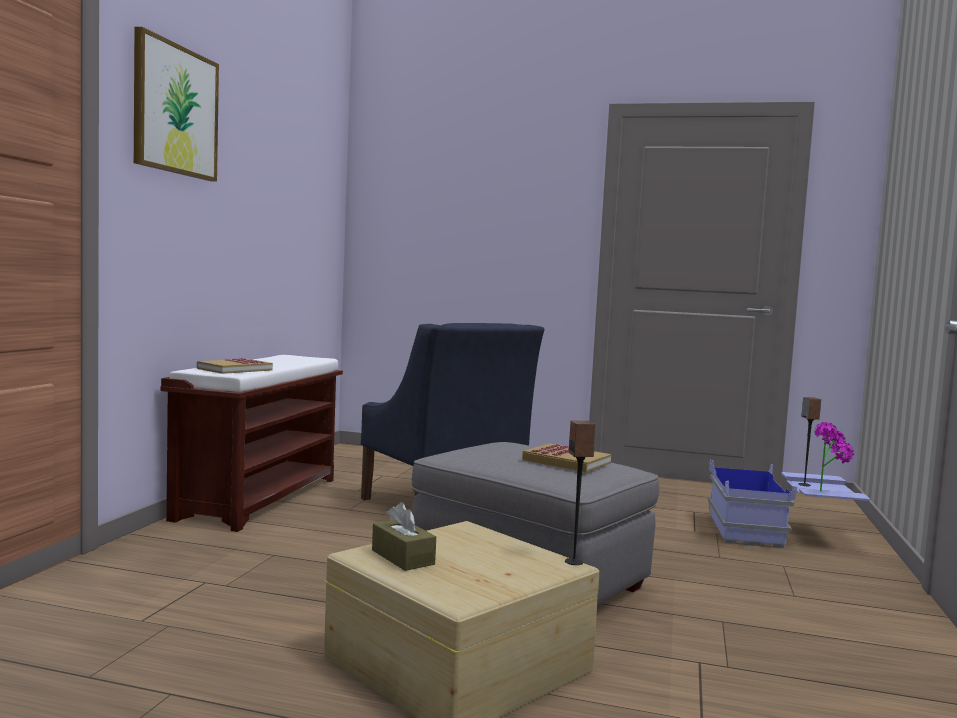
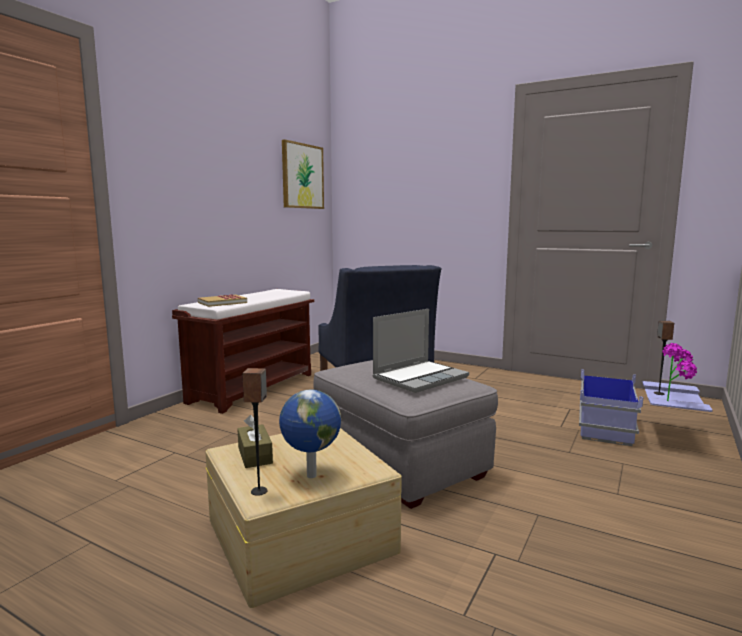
camera: 15 degrees right, 5 degrees up
picture [134,27,219,181] -> picture moved to [282,139,324,209]
book [522,443,611,473] -> laptop [372,309,469,393]
speaker [565,421,596,565] -> speaker moved to [243,368,267,496]
none -> globe [279,390,341,478]

